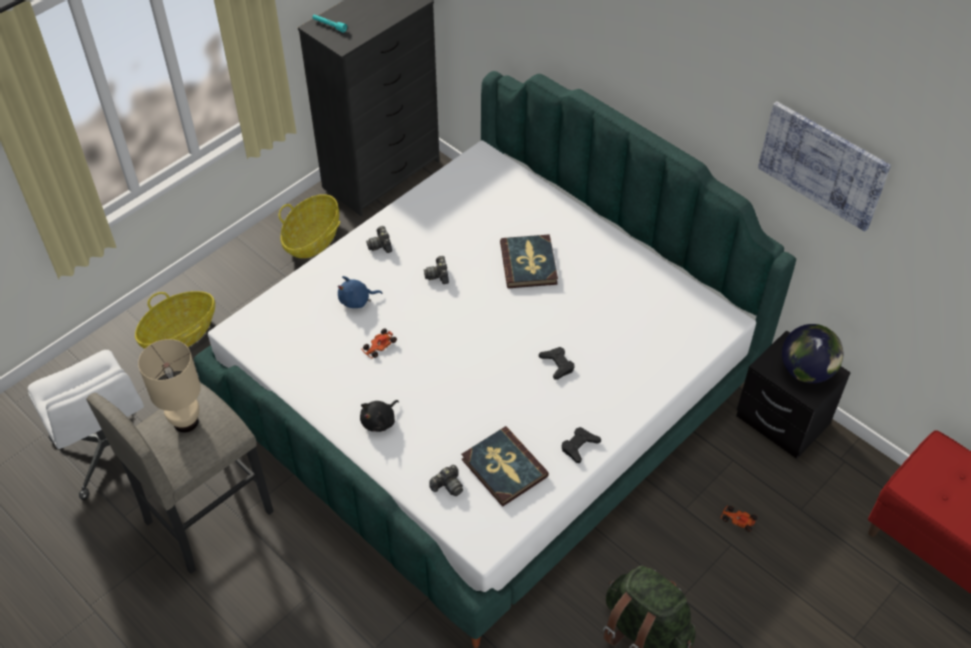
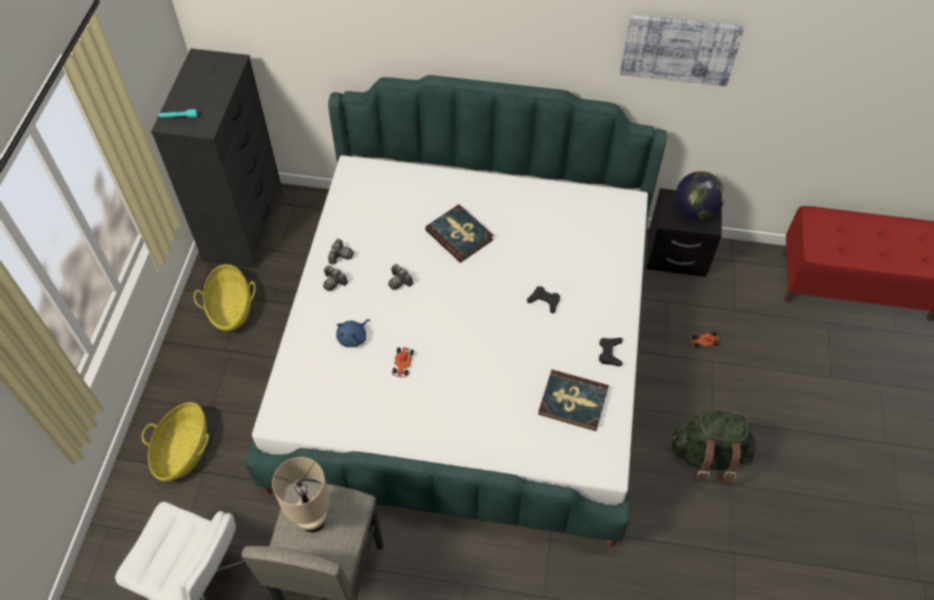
camera: 35 degrees left, 5 degrees up
black plush toy [360,400,399,432] -> none
camera [429,465,463,496] -> camera moved to [328,239,354,264]

